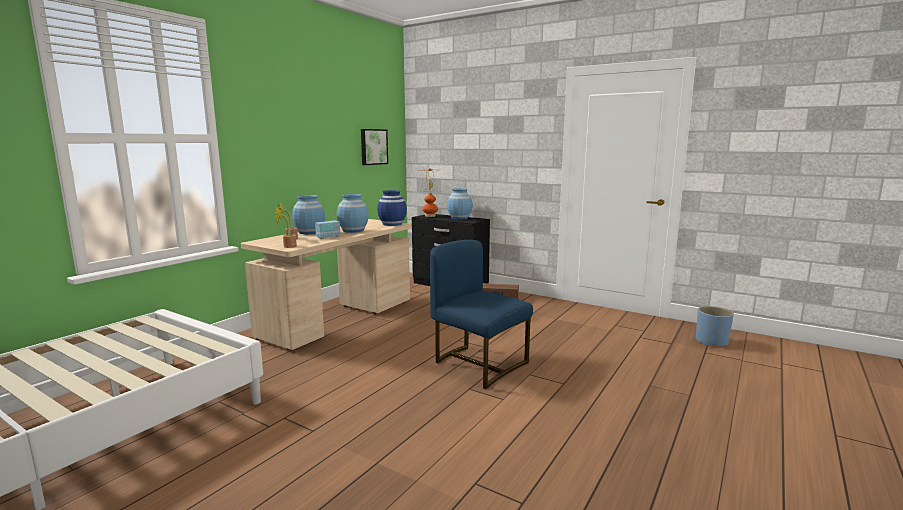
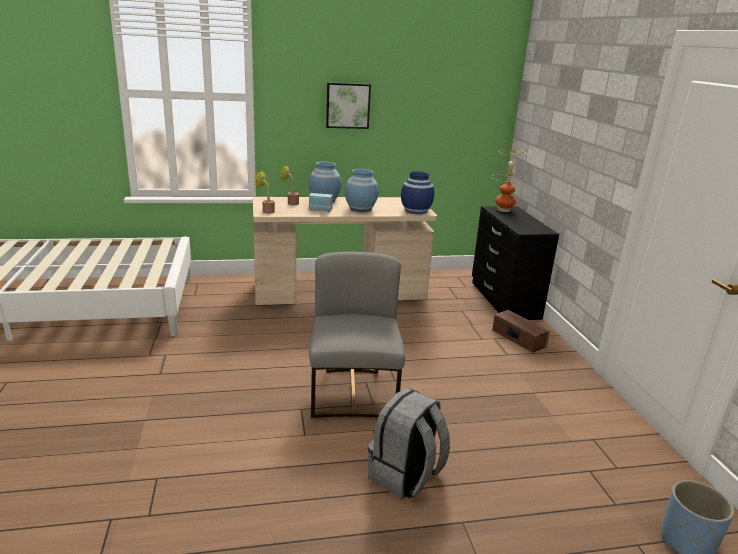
camera: 45 degrees right, 10 degrees up
picture [361,129,388,165] -> picture moved to [326,82,371,129]
blue chair [430,240,533,389] -> grey chair [309,252,405,418]
blue vase [447,188,473,220] -> none
none -> grey backpack [368,388,450,499]

